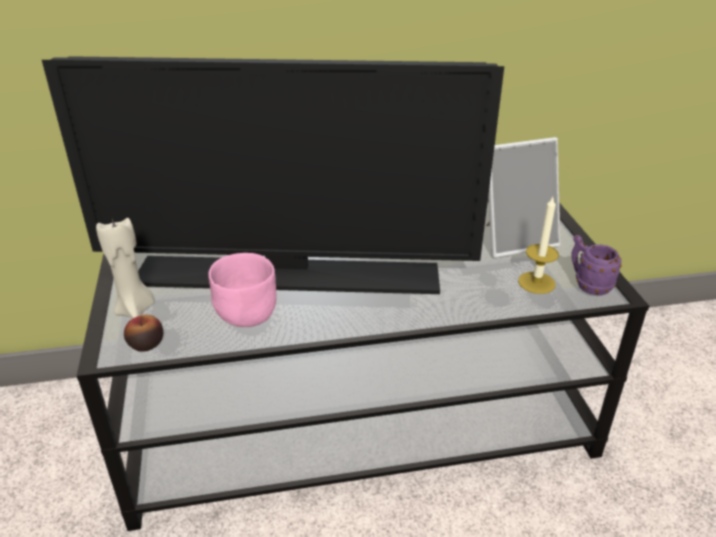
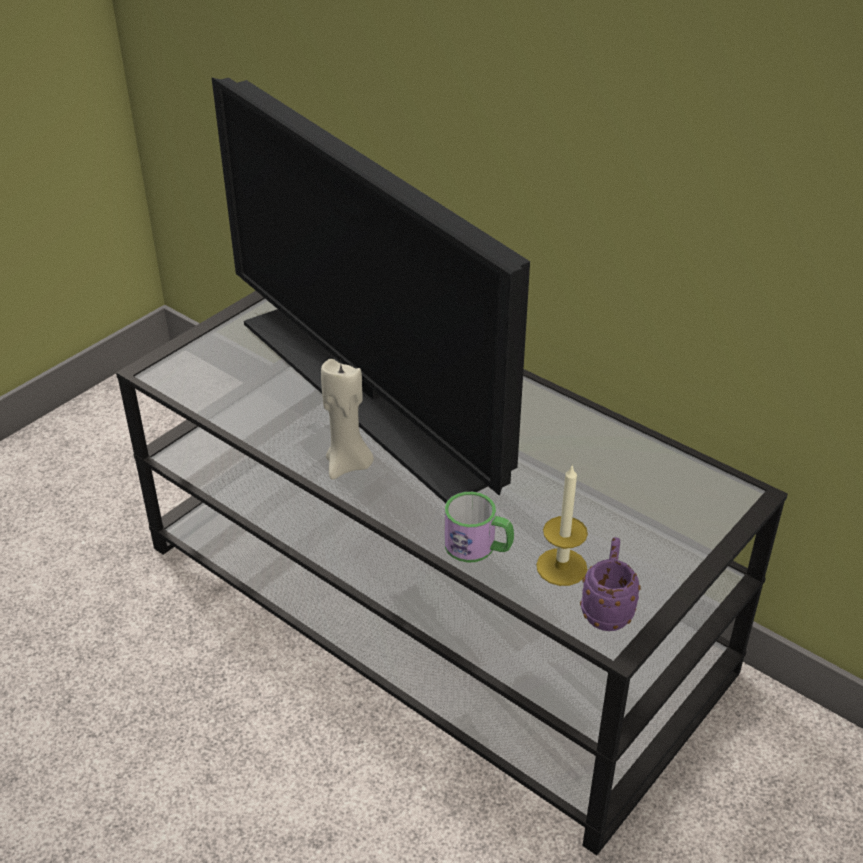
camera: 50 degrees right, 5 degrees up
beige candle [96,218,154,319] -> beige candle moved to [321,359,374,480]
apple [124,315,163,352] -> none
pink bowl [208,253,276,327] -> none
picture frame [486,137,560,258] -> none
none -> mug [444,492,514,562]

